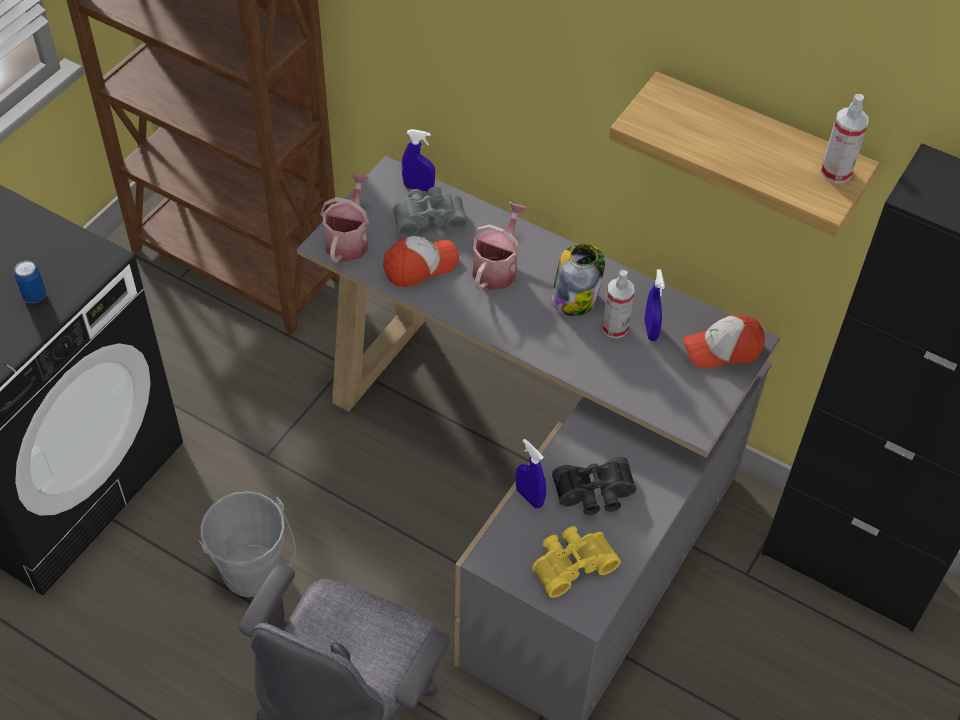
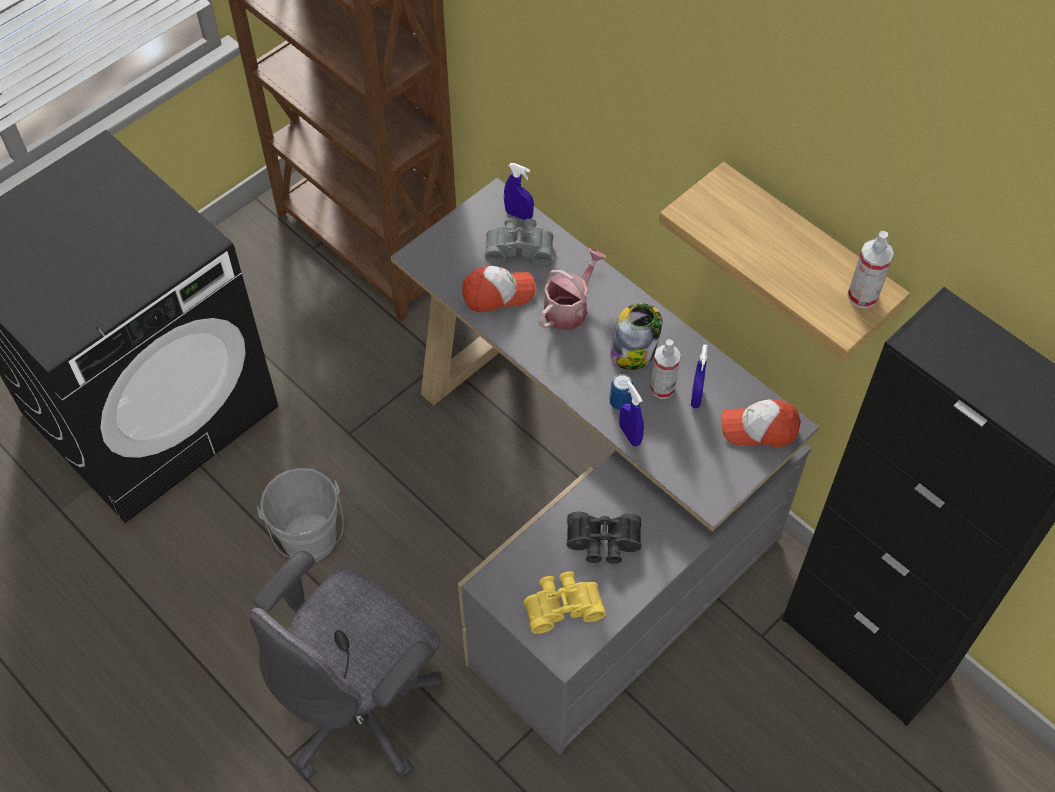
camera: 15 degrees right, 5 degrees up
can [14,260,46,303] -> can moved to [610,374,633,410]
watering can [320,173,369,263] -> none
blue spray bottle [516,439,546,508] -> blue spray bottle moved to [619,381,644,446]

